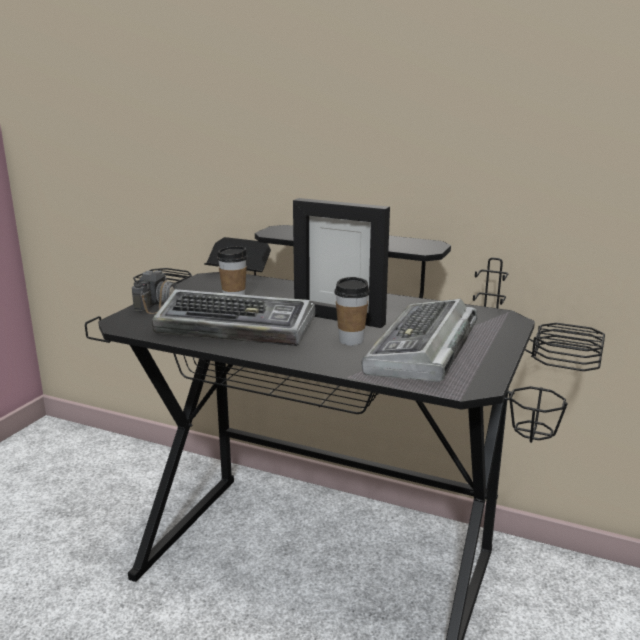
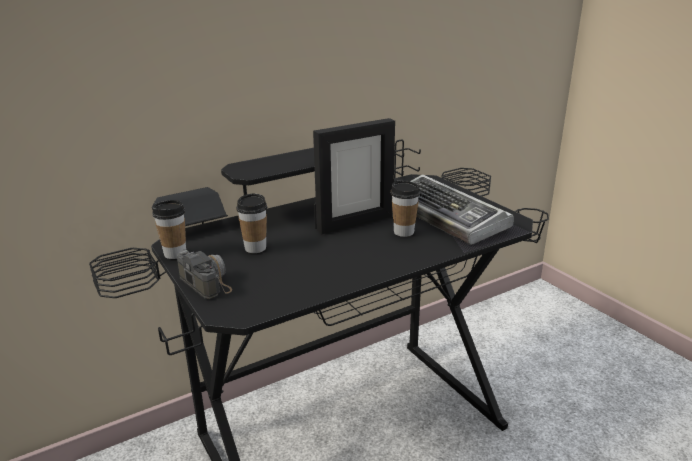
camera: 55 degrees left, 5 degrees up
keyboard [152,289,315,346] -> none
none -> cup [152,200,186,259]

